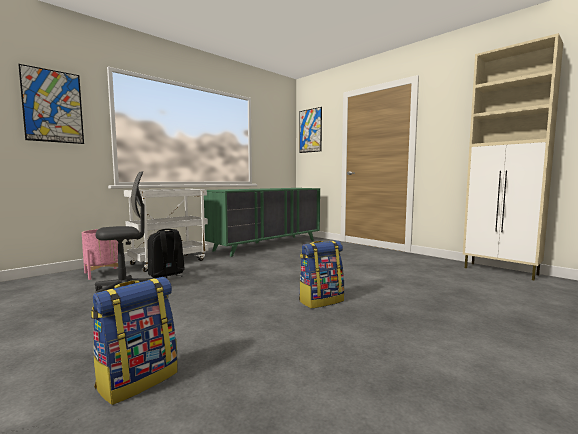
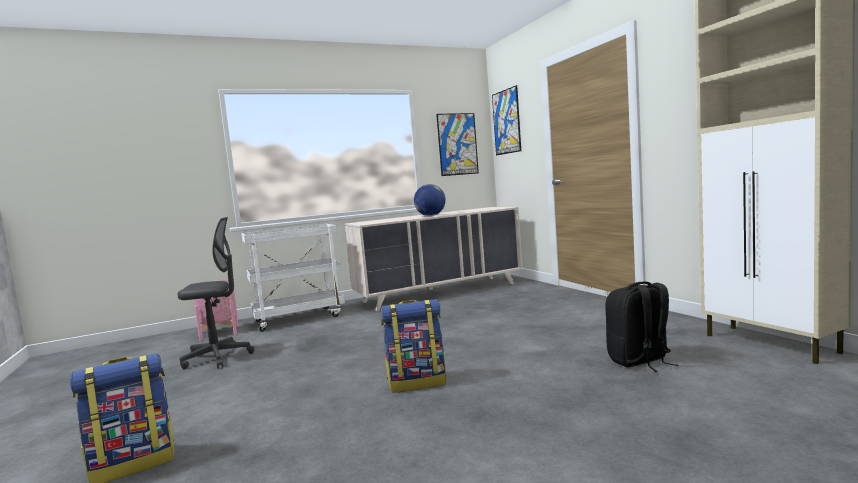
camera: 20 degrees right, 0 degrees up
picture [18,64,84,144] -> picture moved to [436,113,479,176]
black backpack [147,229,185,278] -> black backpack moved to [605,282,679,372]
green dresser [204,188,320,257] -> beige dresser [345,207,523,311]
none -> globe [414,184,446,216]

